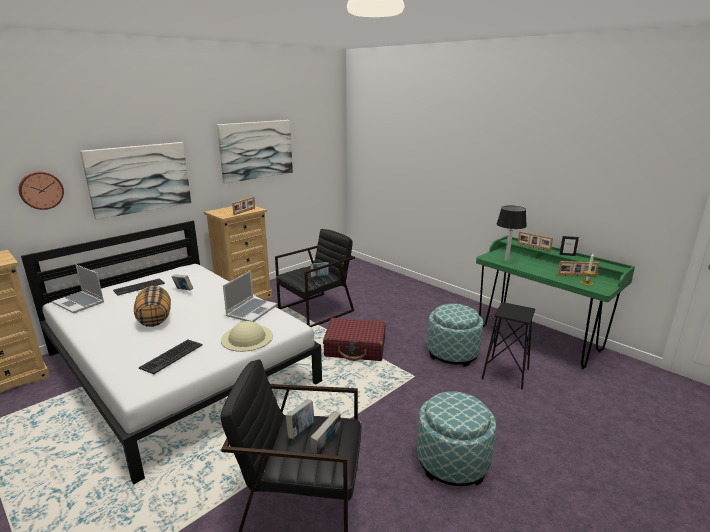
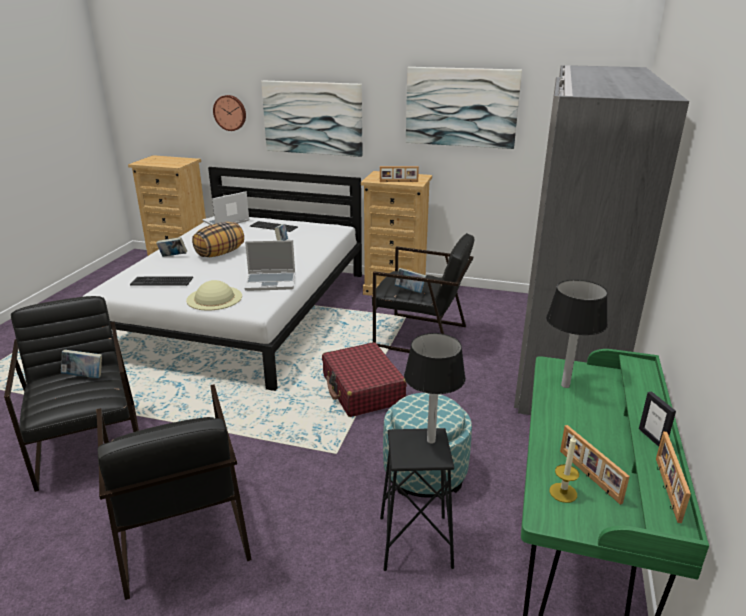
camera: 60 degrees right, 5 degrees up
laptop [52,264,104,314] -> laptop turned 45 degrees clockwise [202,191,250,225]
book [310,410,341,454] -> book moved to [156,237,187,257]
ottoman [417,391,496,486] -> black armchair [96,384,252,600]
picture frame [517,231,553,251] -> picture frame moved to [656,431,691,523]
none -> table lamp [404,333,466,444]
none -> grey wardrobe [514,65,689,415]

